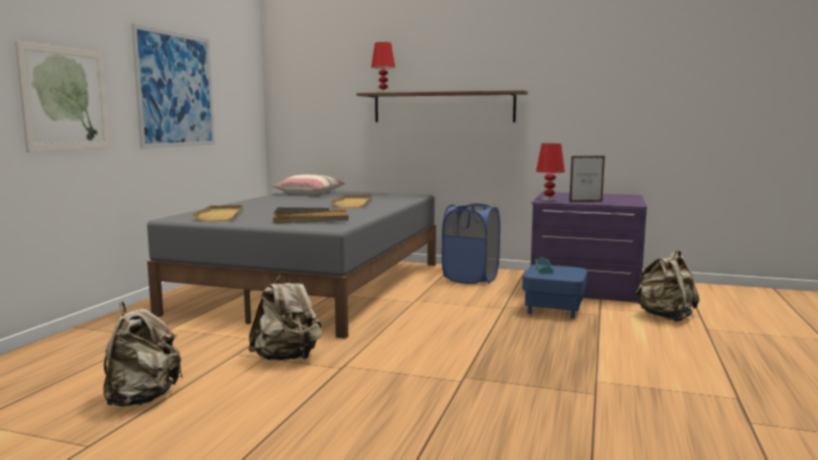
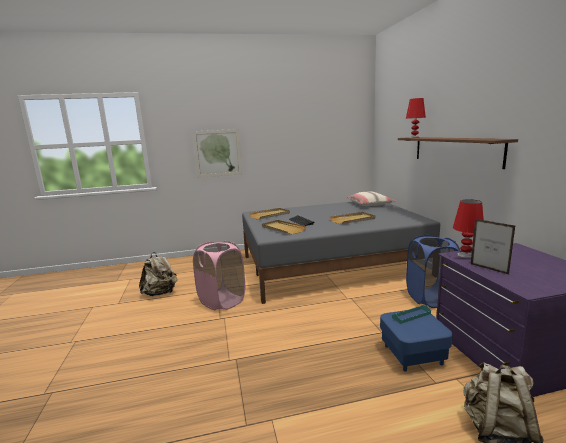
camera: 60 degrees right, 5 degrees up
picture [131,23,215,149] -> none
beige backpack [248,272,322,360] -> pink laundry basket [193,241,245,310]

